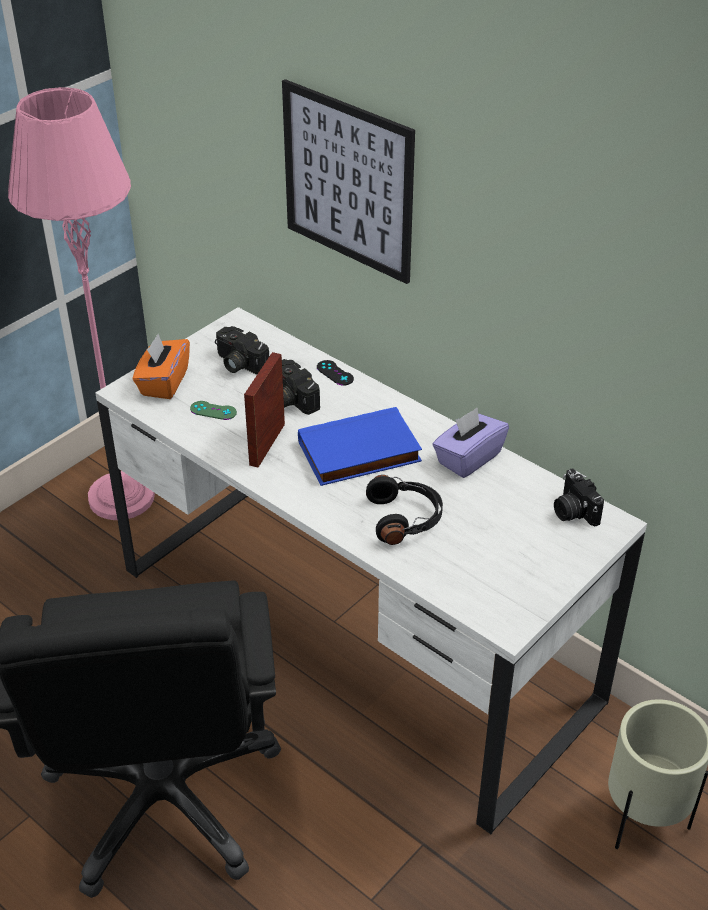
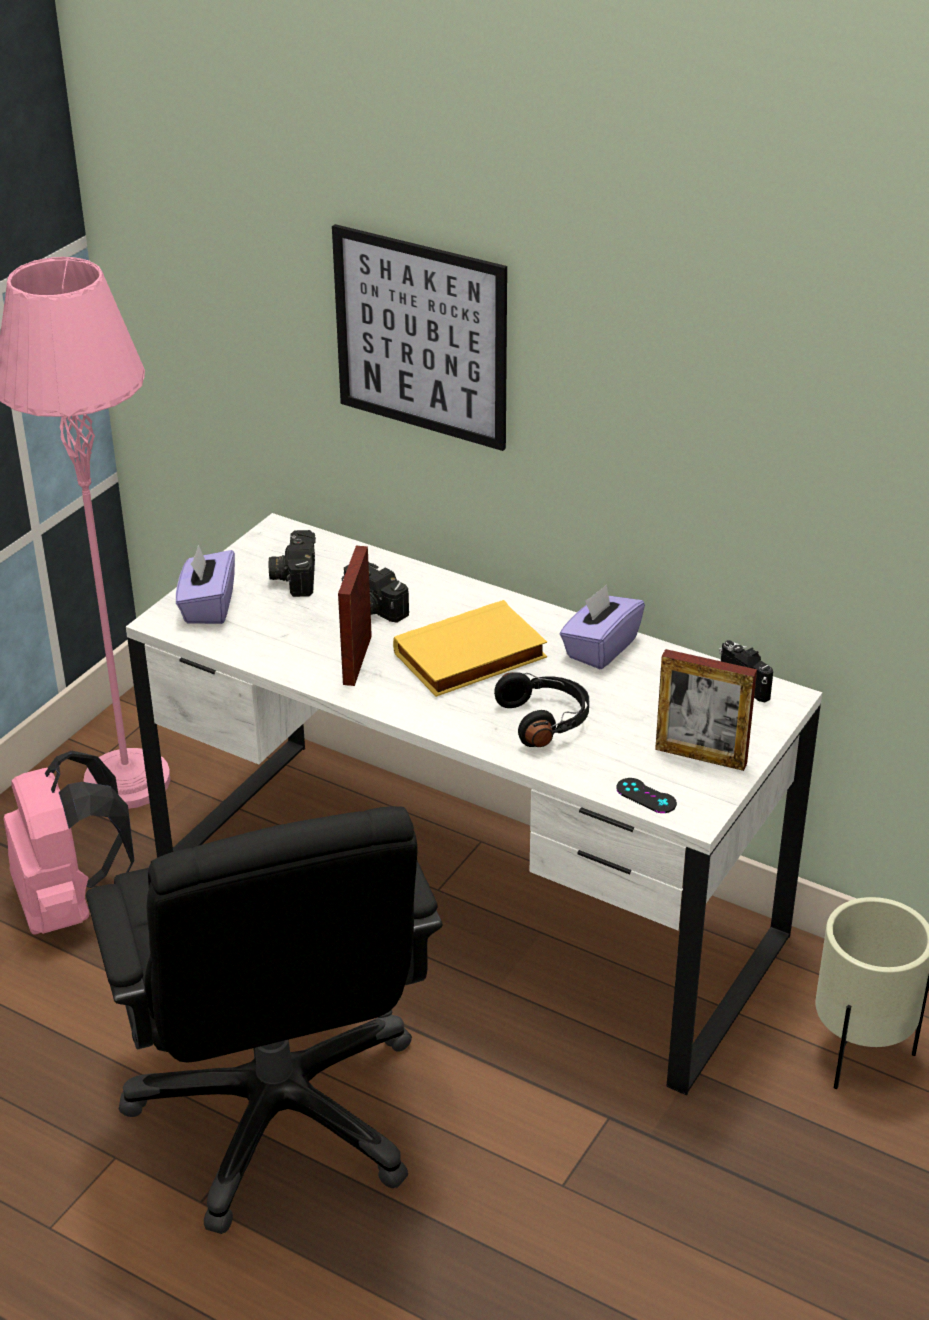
camera: 10 degrees left, 5 degrees down
orange tissue box [133,334,190,399] -> purple tissue box [176,545,235,624]
green game controller [190,401,237,420] -> none
camera [215,326,269,374] -> camera turned 60 degrees clockwise [269,530,316,597]
blue book [298,407,422,486] -> yellow book [393,600,547,697]
black game controller [317,360,354,386] -> black game controller moved to [616,778,677,813]
none -> pink backpack [3,751,135,934]
none -> picture frame [655,649,757,771]

